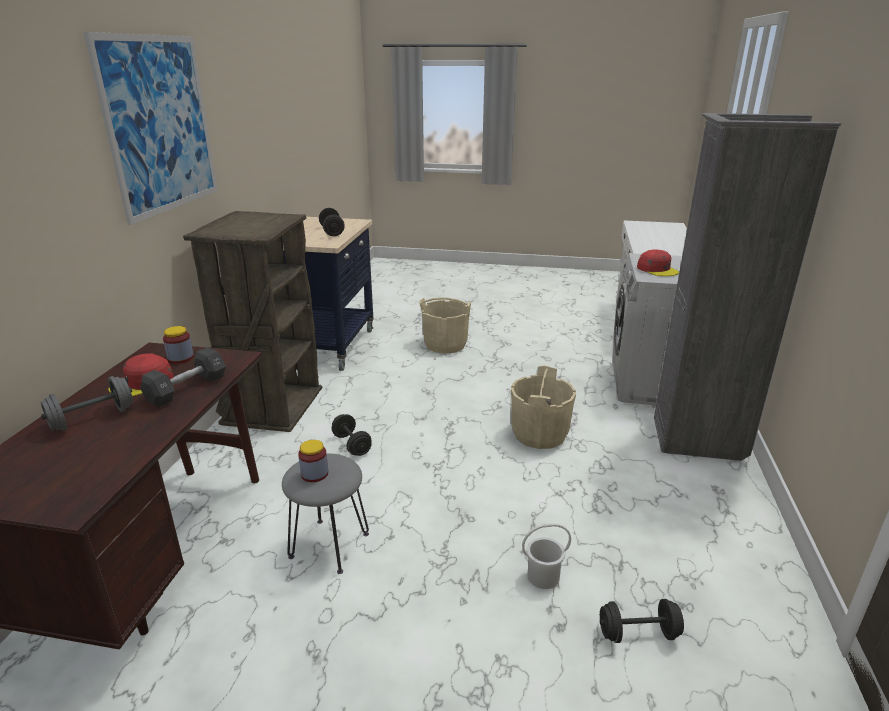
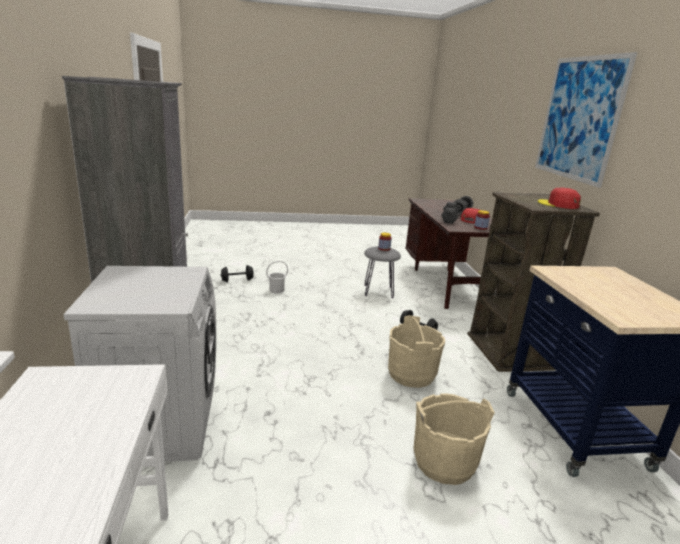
camera: 160 degrees right, 5 degrees down
black dumbbell [319,208,345,236] -> none
beige bucket [511,366,576,449] -> beige bucket moved to [388,315,445,388]
red cap [637,249,679,276] -> red cap moved to [538,188,581,209]

